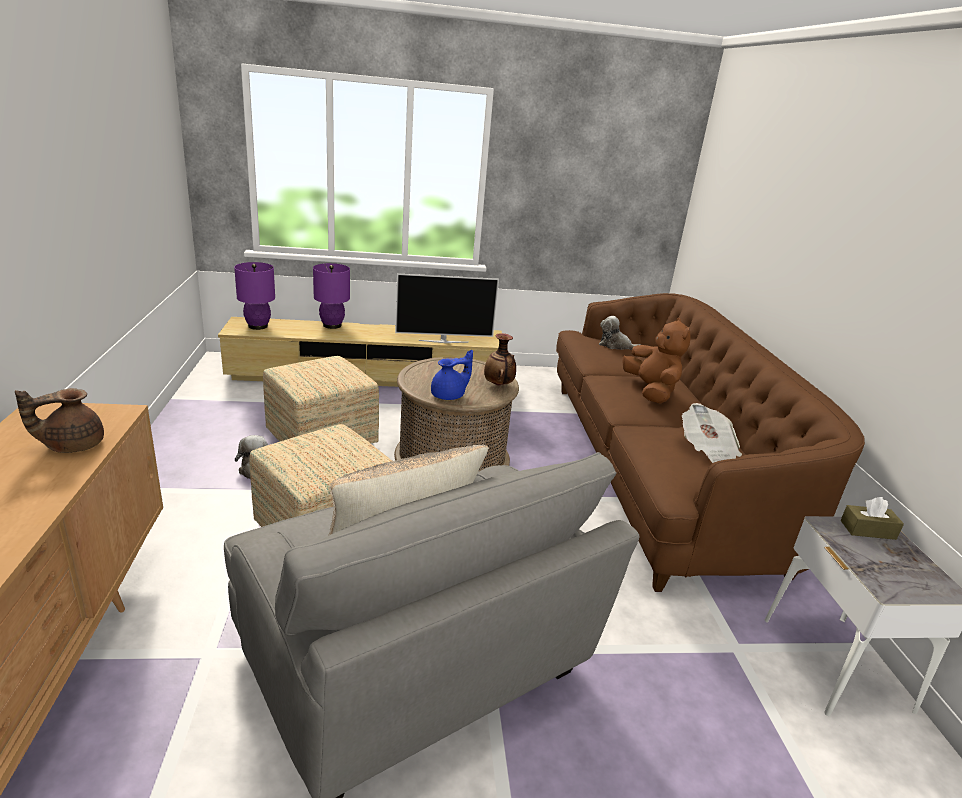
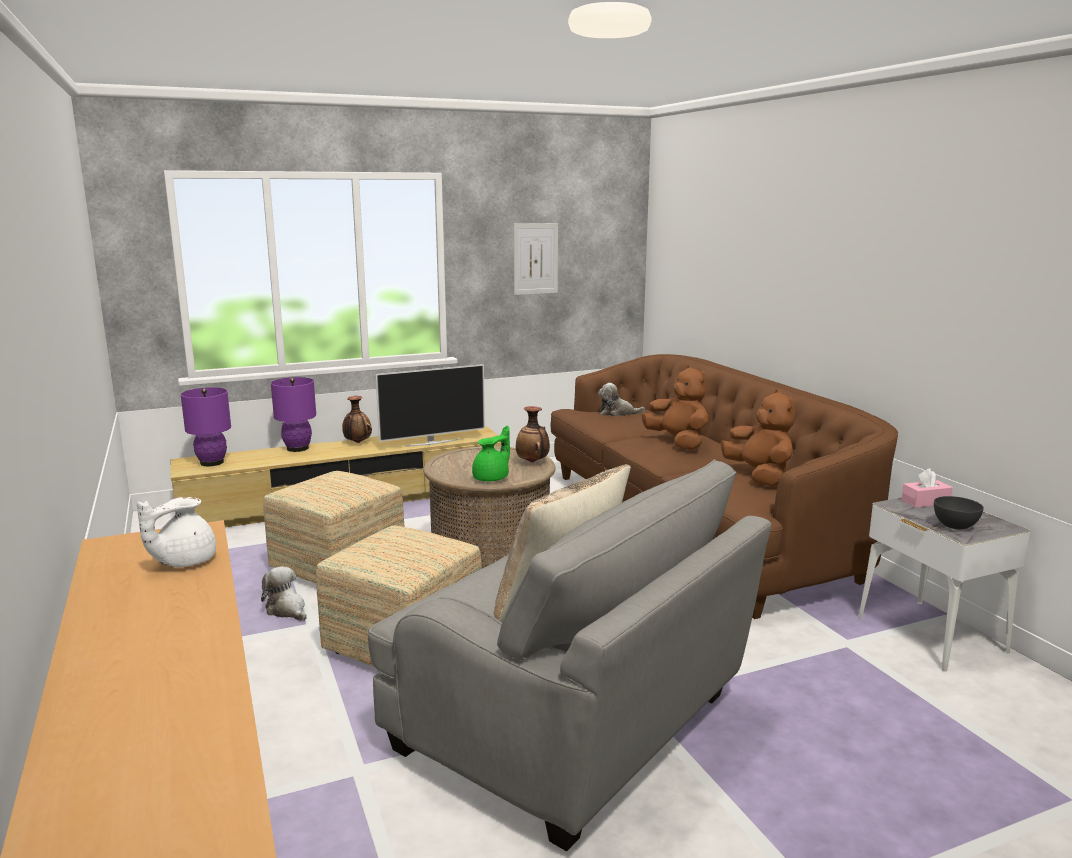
camera: 15 degrees left, 10 degrees down
brown teapot [15,388,104,453] -> white teapot [137,497,216,567]
blue teapot [431,350,473,400] -> green teapot [472,426,510,481]
newspaper [682,403,742,463] -> brown plush toy [721,389,795,487]
brown tissue box [840,497,904,540] -> pink tissue box [901,468,953,508]
none -> vase [342,396,372,443]
none -> picture [514,223,558,295]
none -> grey bowl [934,496,984,529]

